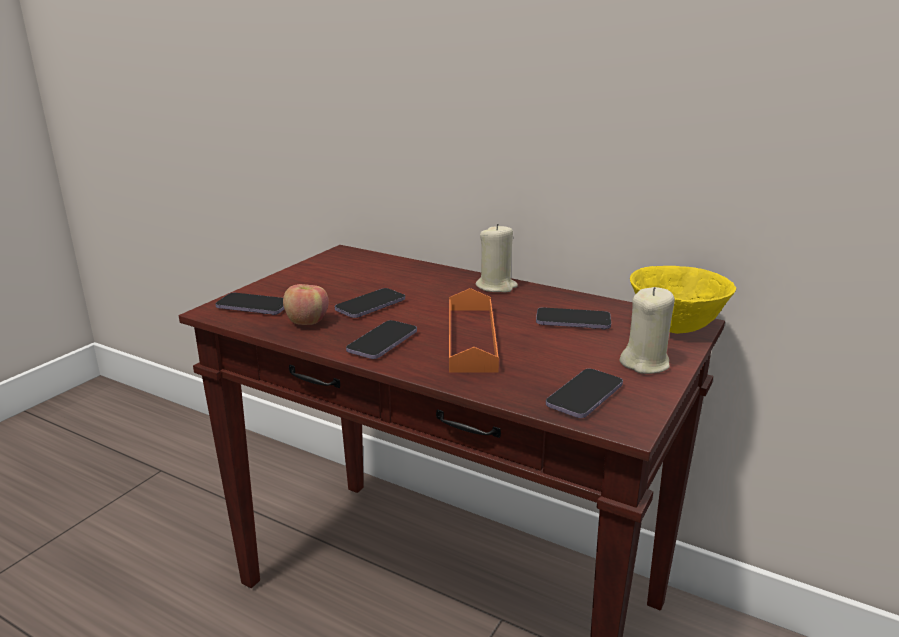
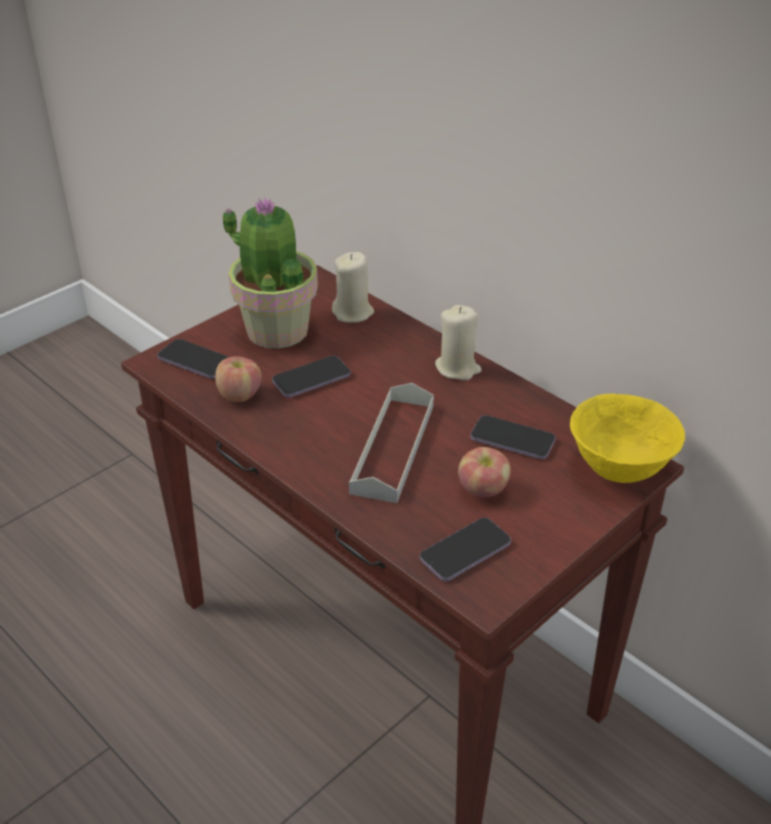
camera: 15 degrees right, 15 degrees up
phone [346,320,417,359] -> none
orange tray [449,288,499,373] -> grey tray [349,383,434,503]
beige candle [620,287,675,374] -> beige candle moved to [332,252,374,323]
none -> potted plant [222,198,318,349]
none -> apple [458,447,511,498]

